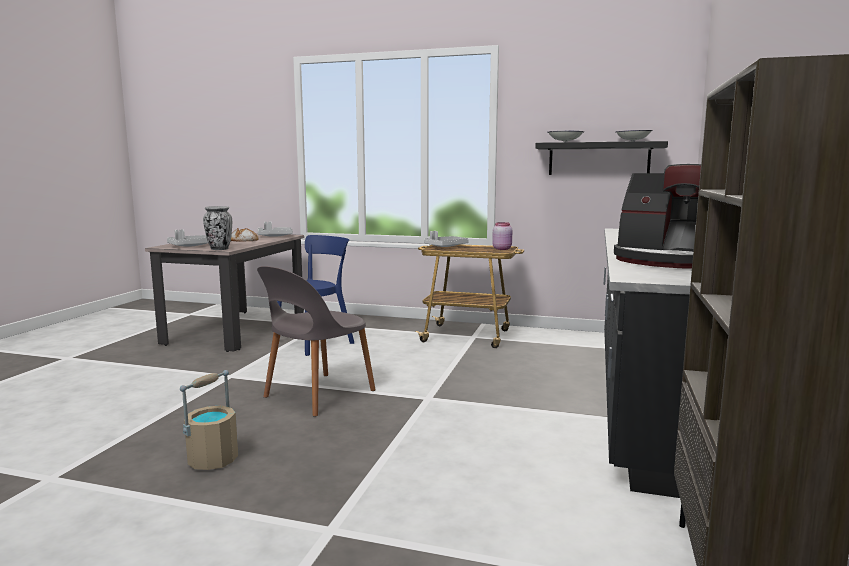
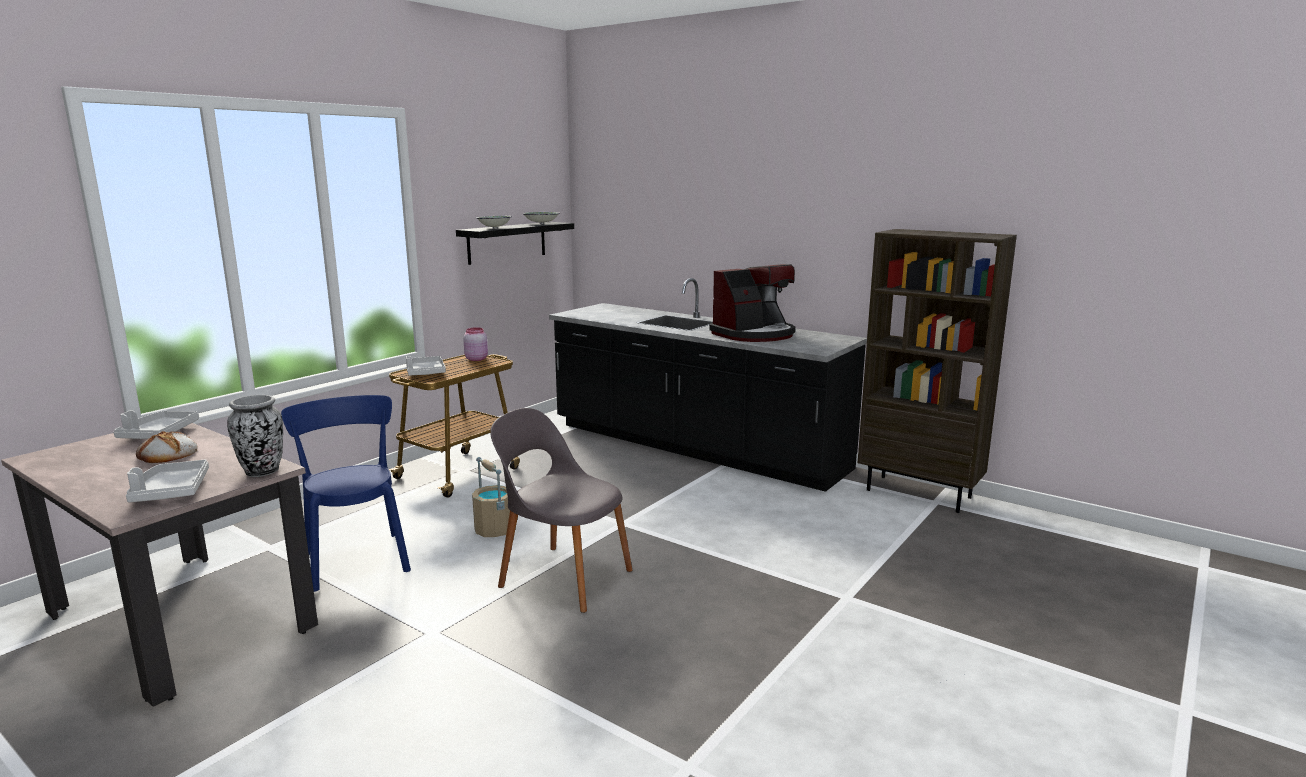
camera: 70 degrees left, 5 degrees up
beige bucket [180,370,238,470] -> beige bucket moved to [472,457,510,537]
grey chair [257,266,376,417] -> grey chair turned 150 degrees clockwise [490,408,633,613]

